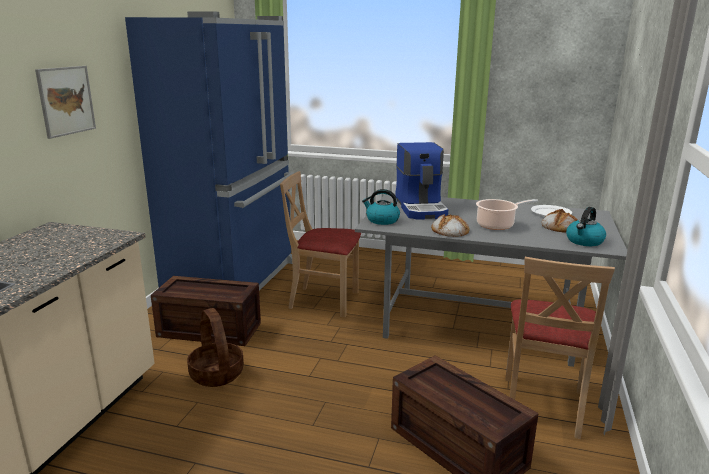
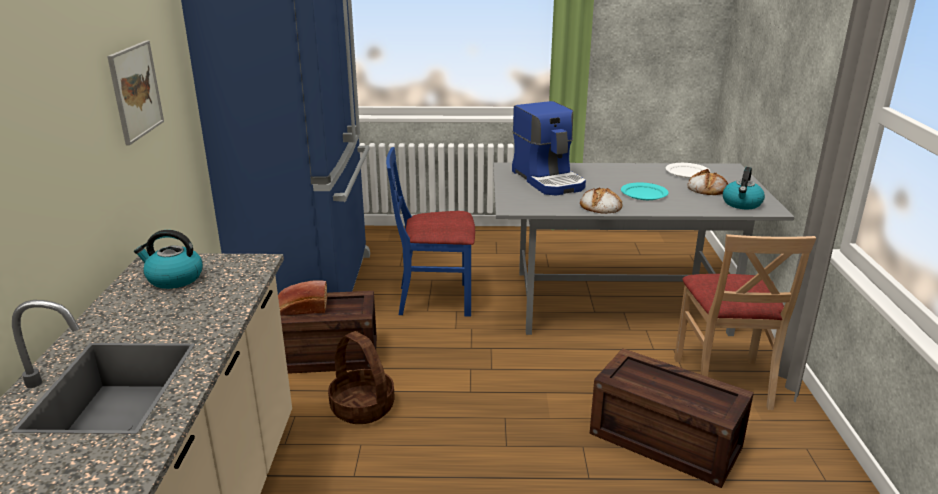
camera: 15 degrees left, 5 degrees up
beige chair [280,171,361,317] -> blue chair [386,147,475,317]
kettle [362,189,400,225] -> kettle moved to [134,230,203,289]
cooking pot [476,199,538,230] -> turquoise plate [621,182,669,200]
none -> bread [278,280,327,315]

